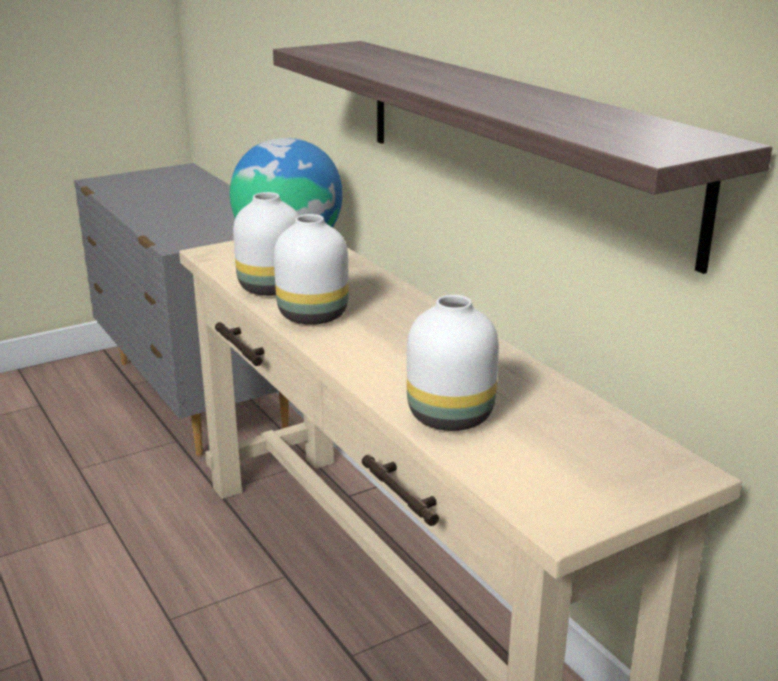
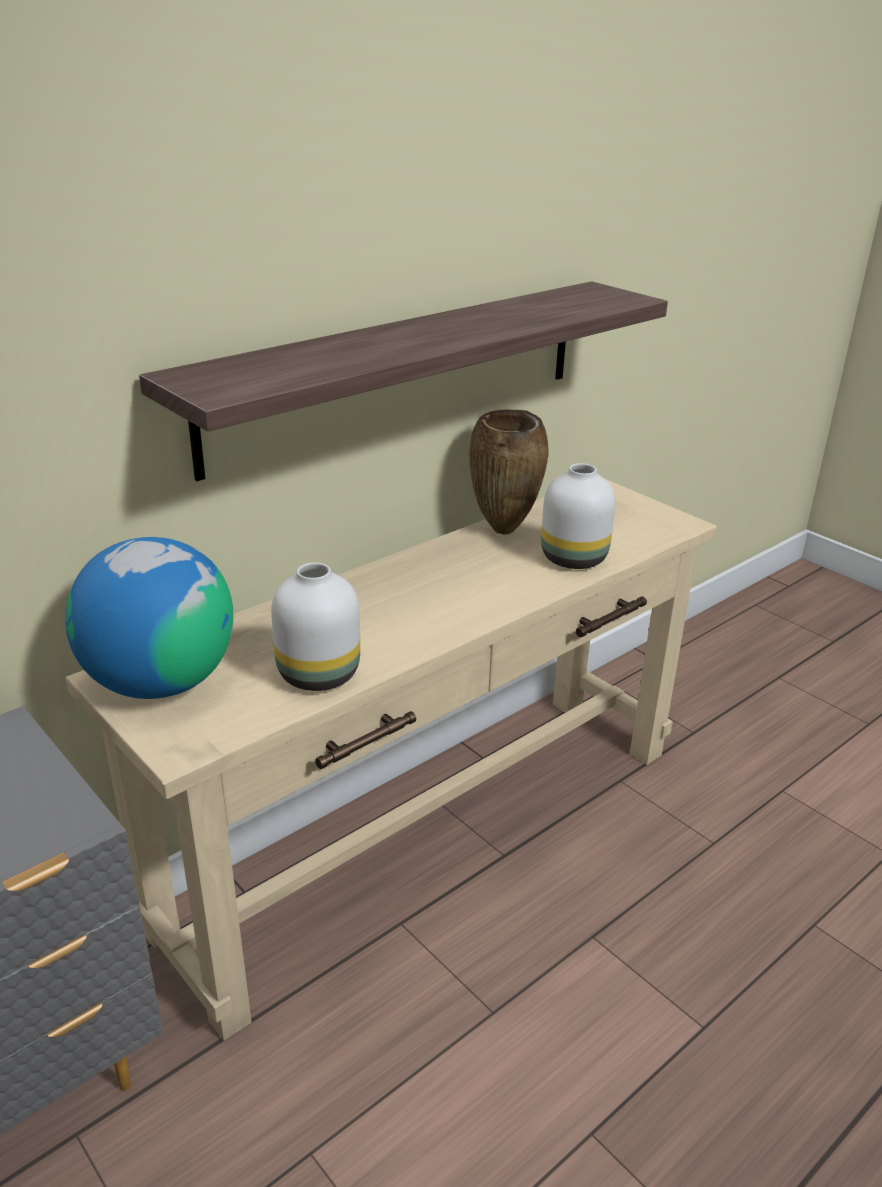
camera: 100 degrees left, 5 degrees up
white vase [274,214,349,325] -> none
none -> brown vase [469,409,548,535]

